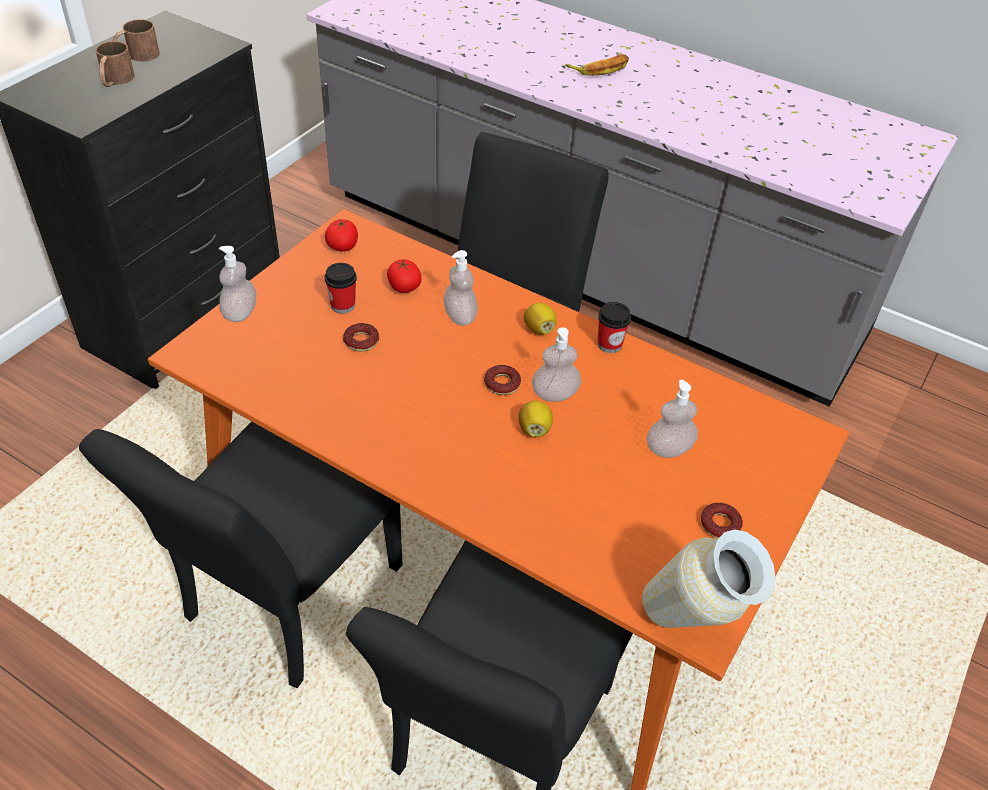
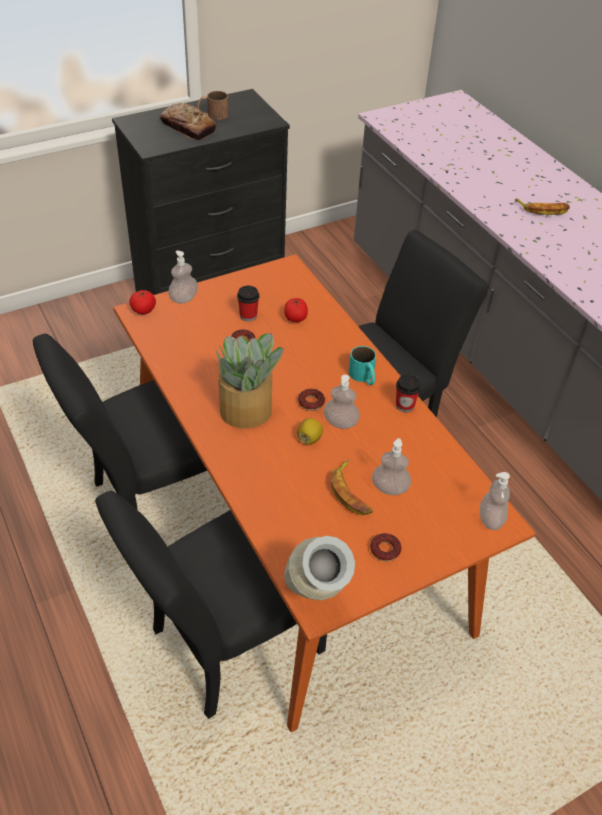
camera: 30 degrees right, 0 degrees up
brown mug [95,41,135,87] -> bread [160,103,217,140]
tomato [325,219,358,252] -> tomato moved to [129,290,156,314]
soap dispenser [443,250,478,326] -> soap dispenser moved to [480,472,510,530]
lemon [524,303,556,335] -> turquoise mug [349,346,376,385]
none -> potted plant [216,333,284,428]
none -> banana [331,459,373,515]

